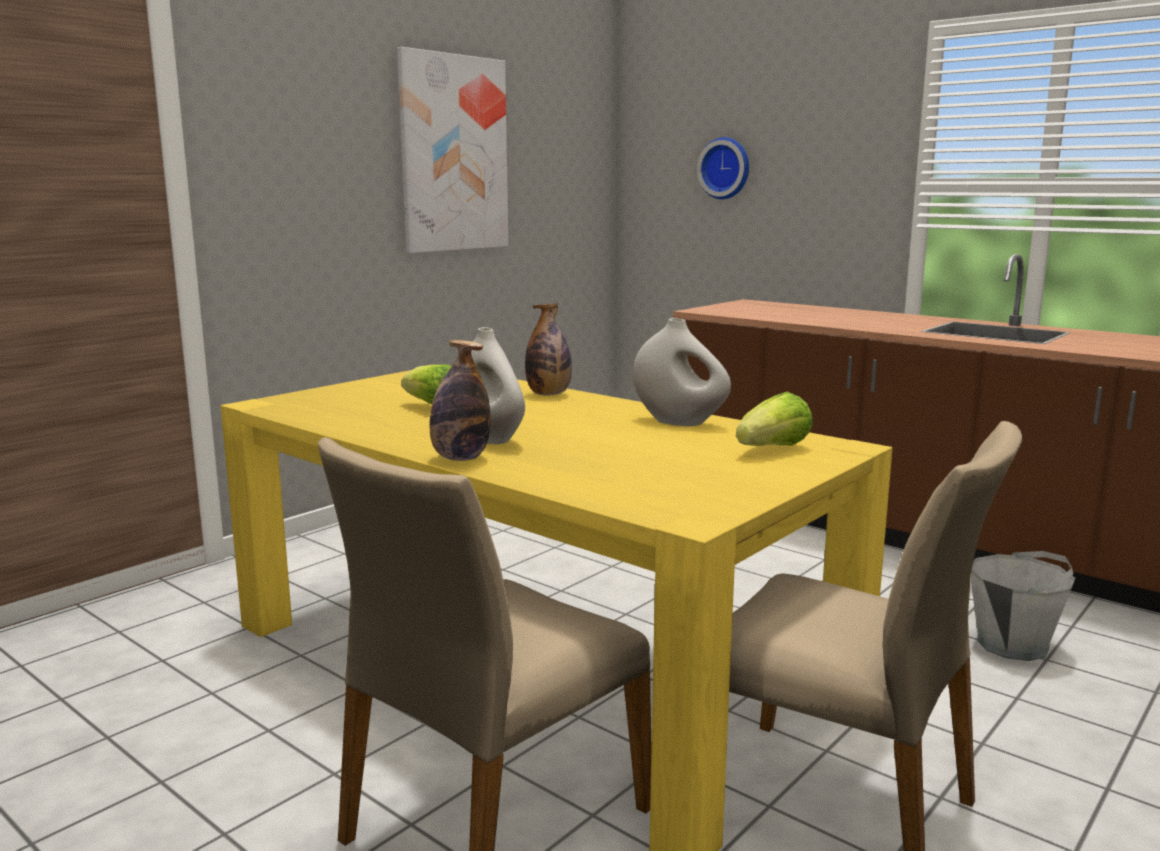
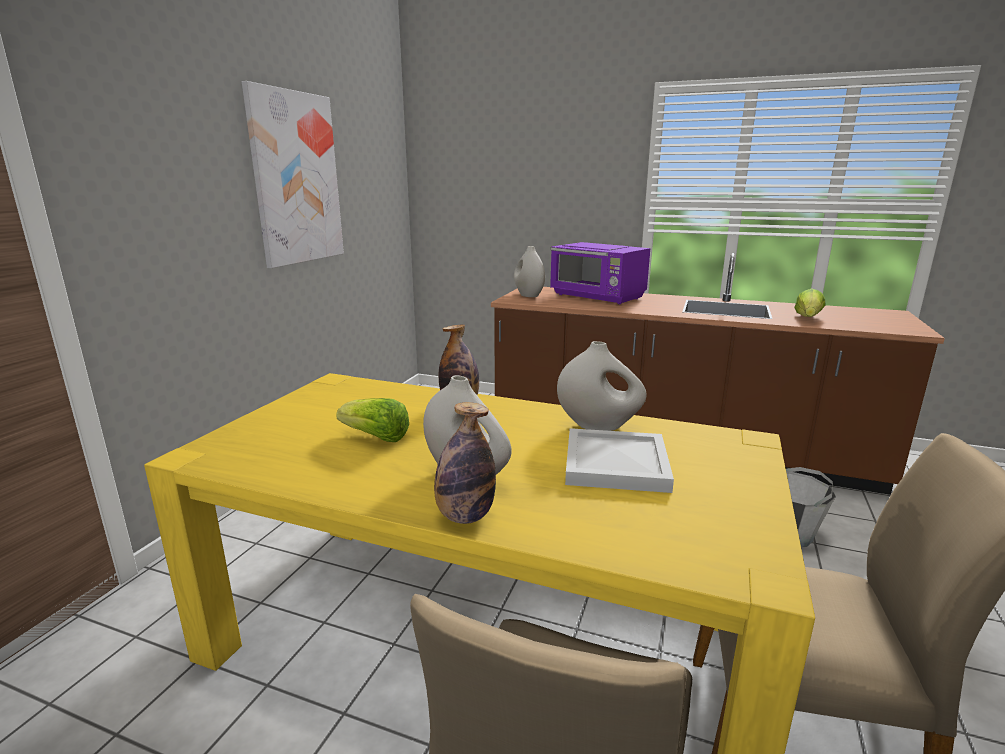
camera: 20 degrees left, 5 degrees up
wall clock [697,137,749,199] -> none
lettuce [736,392,813,446] -> lettuce moved to [794,288,826,317]
none -> white vase [514,246,545,297]
none -> purple microwave [550,242,650,304]
none -> white tray [565,428,674,493]

